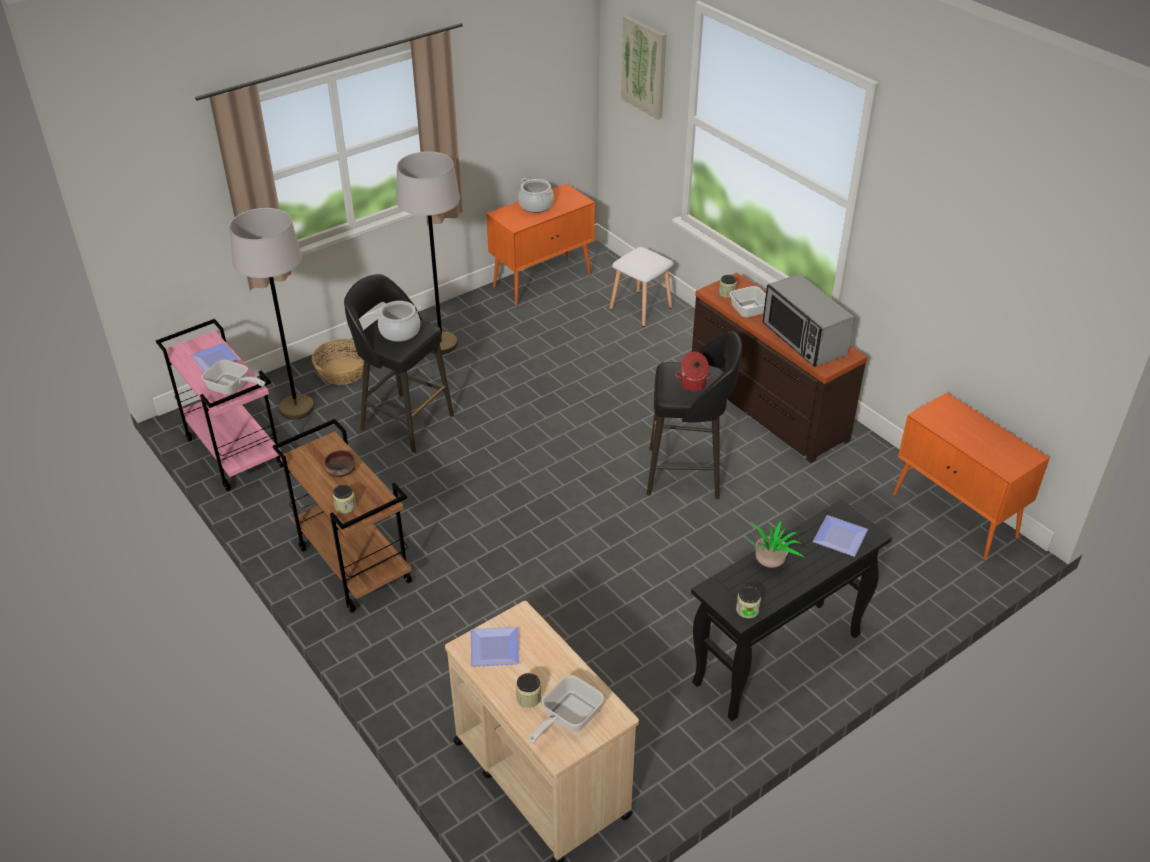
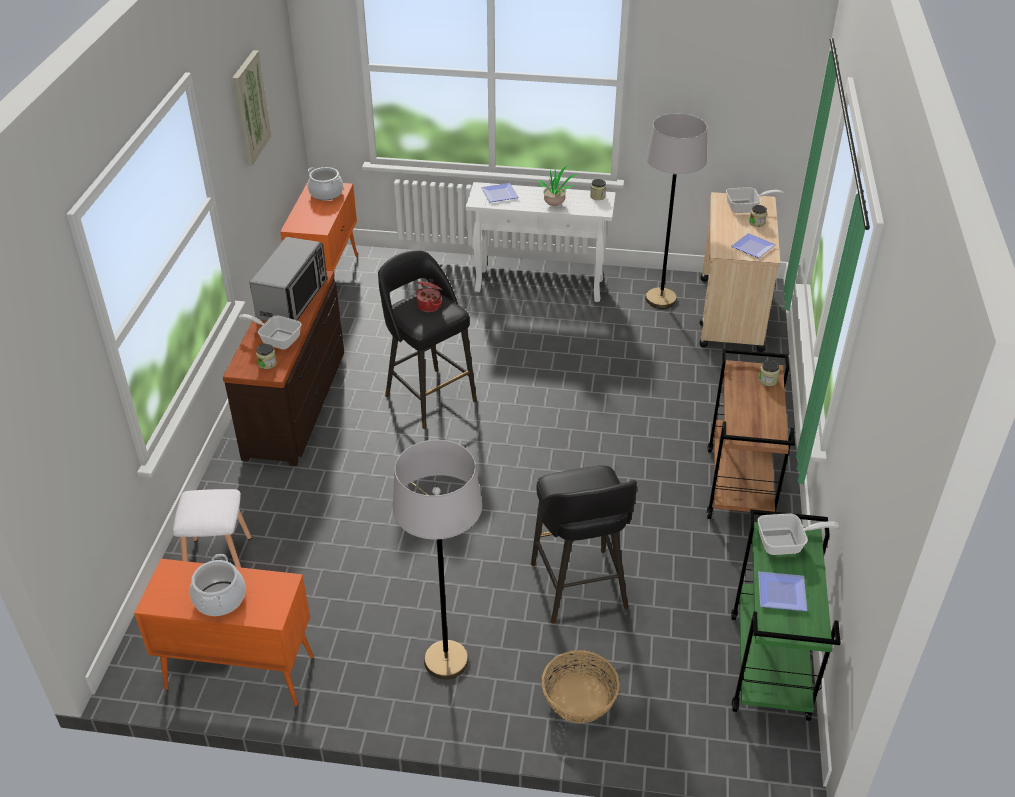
camera: 135 degrees left, 0 degrees up
pink cart [156,319,283,492] -> green cart [731,509,841,721]
frying pan [201,360,265,395] -> frying pan turned 105 degrees clockwise [758,513,839,555]
grey floor lamp [229,208,314,419] -> grey floor lamp moved to [646,113,707,308]
brown bowl [324,450,356,477] -> none
cooking pot [374,301,421,342] -> cooking pot moved to [307,167,343,201]
picture [621,15,666,119] -> picture moved to [232,50,271,166]
black console table [691,499,892,721] -> white console table [466,182,616,302]

